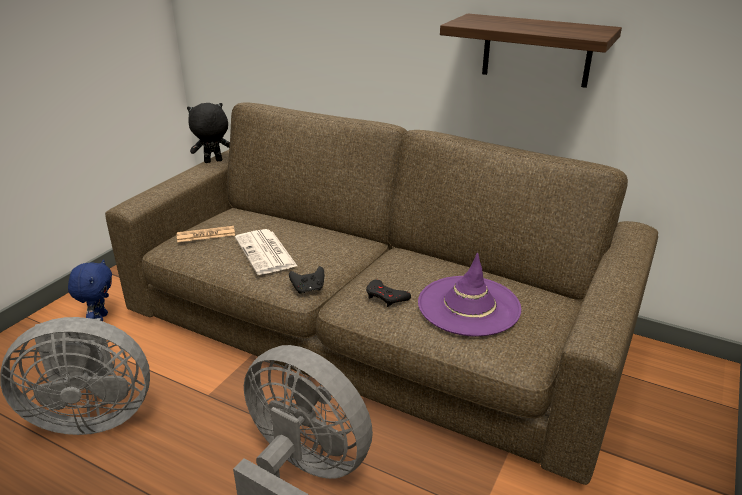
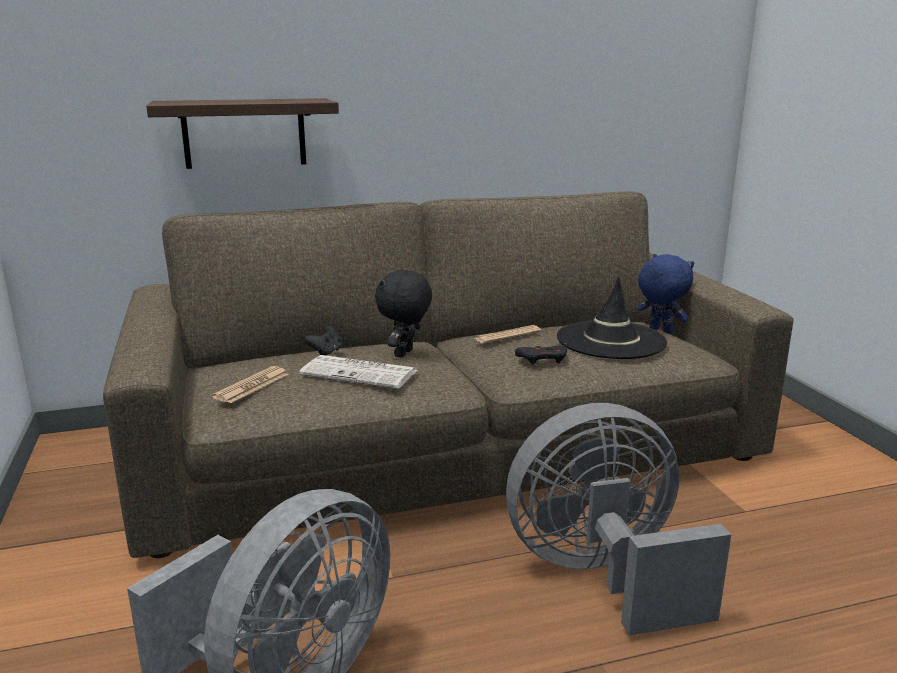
camera: 45 degrees left, 10 degrees down
blue plush toy [68,259,112,321] -> blue plush toy moved to [637,254,694,333]
black plush toy [187,103,230,163] -> black plush toy moved to [375,269,432,358]
black game controller [289,266,324,294] -> black game controller moved to [304,326,342,356]
purple hat [418,253,521,336] -> black hat [557,276,667,359]
shelf [440,14,622,88] -> shelf moved to [146,98,339,169]
none -> newspaper [475,325,541,343]

